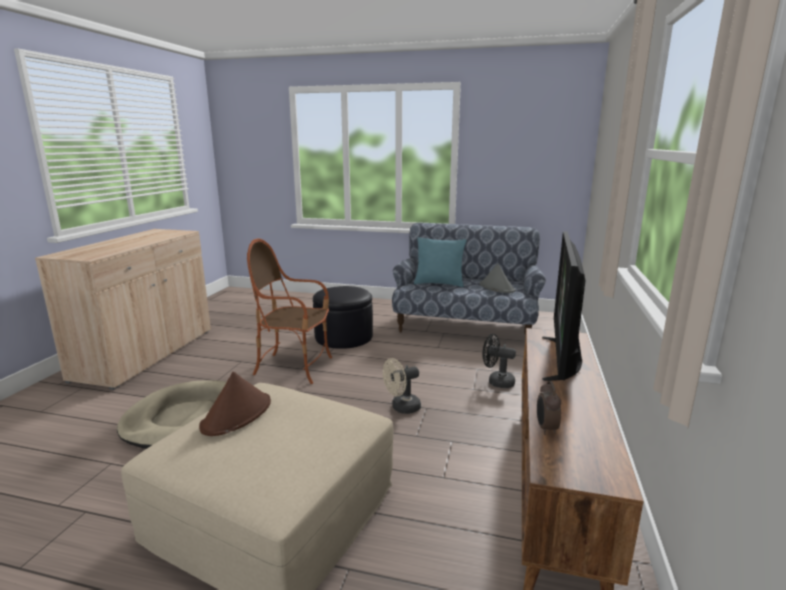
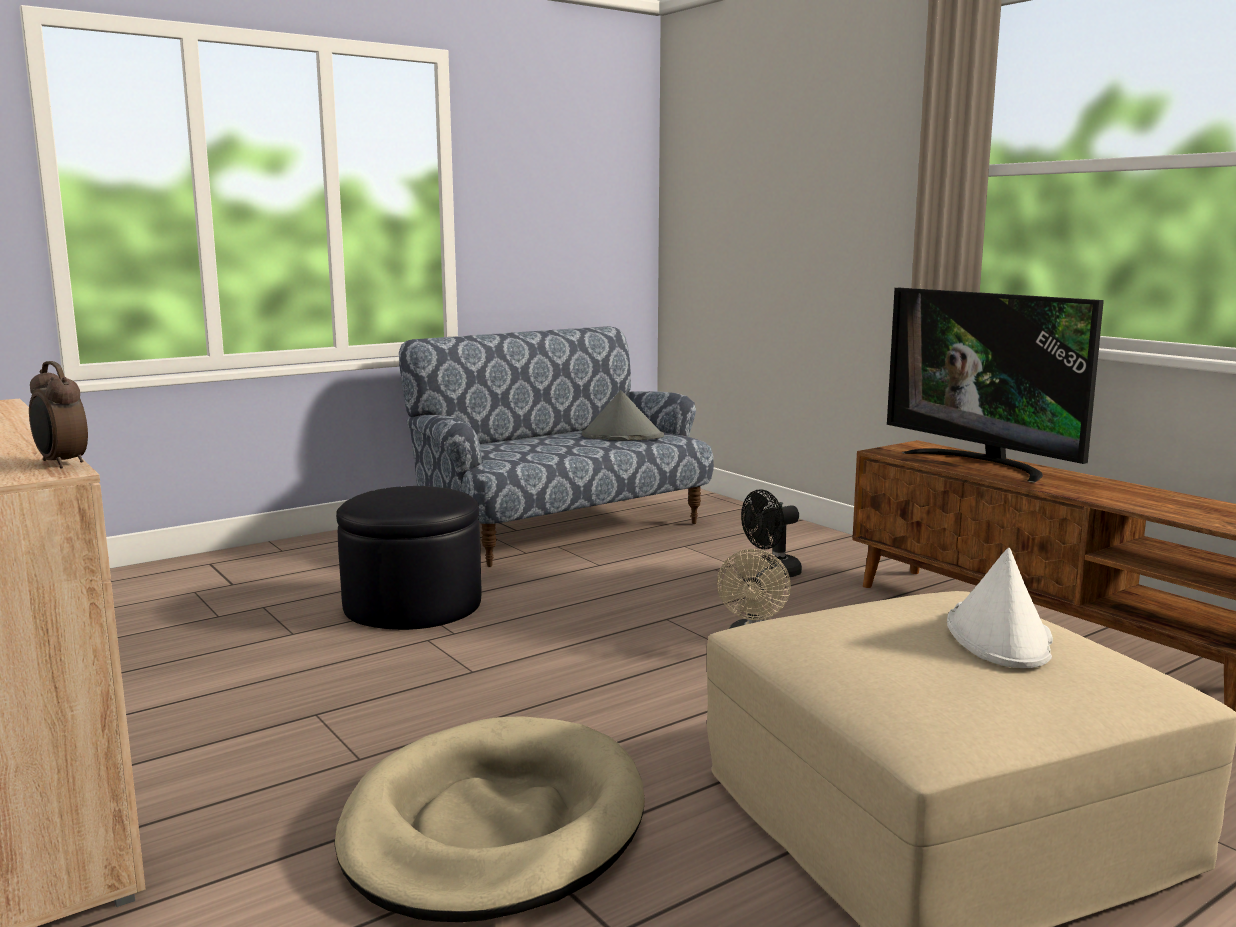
camera: 50 degrees left, 5 degrees down
brown hat [199,372,271,436] -> none
armchair [247,238,332,384] -> none
turquoise pillow [414,237,467,287] -> none
alarm clock [537,381,561,435] -> alarm clock moved to [29,361,88,469]
none -> white hat [947,548,1053,668]

